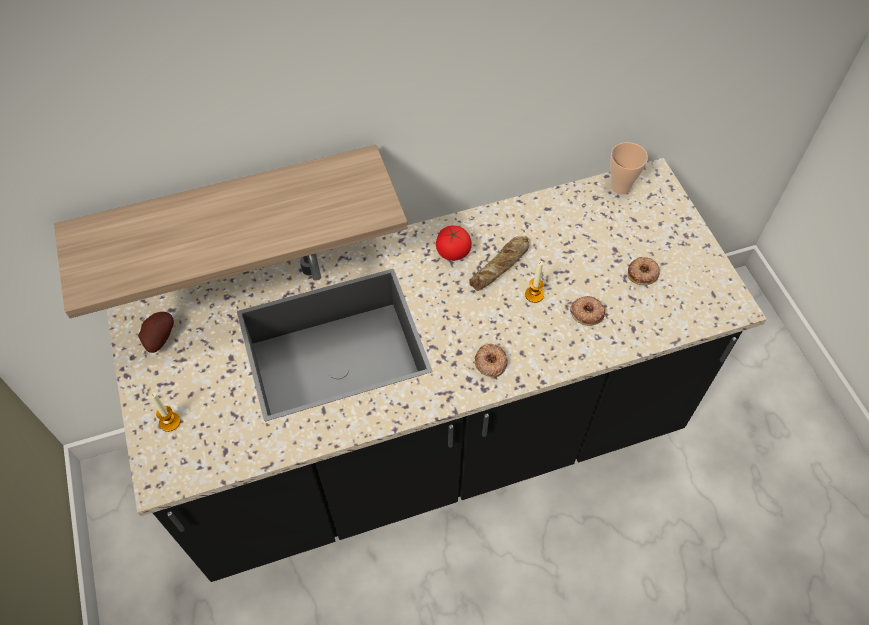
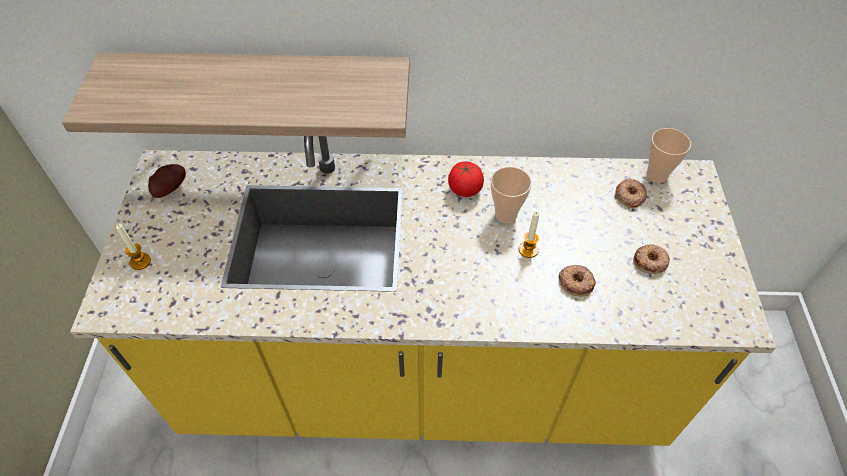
camera: 20 degrees right, 5 degrees down
black counter [106,158,767,582] -> yellow counter [70,136,776,446]
bread [469,236,529,291] -> cup [491,167,532,223]
donut [474,344,508,378] -> donut moved to [615,179,647,208]

